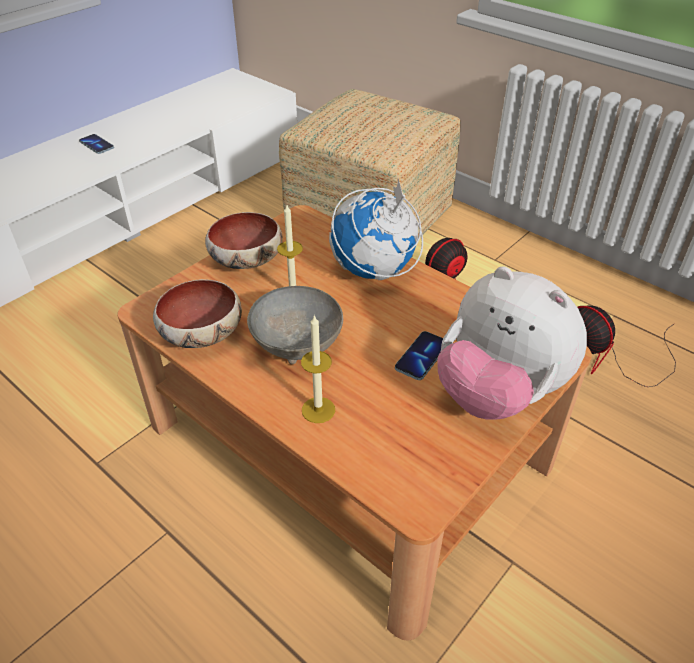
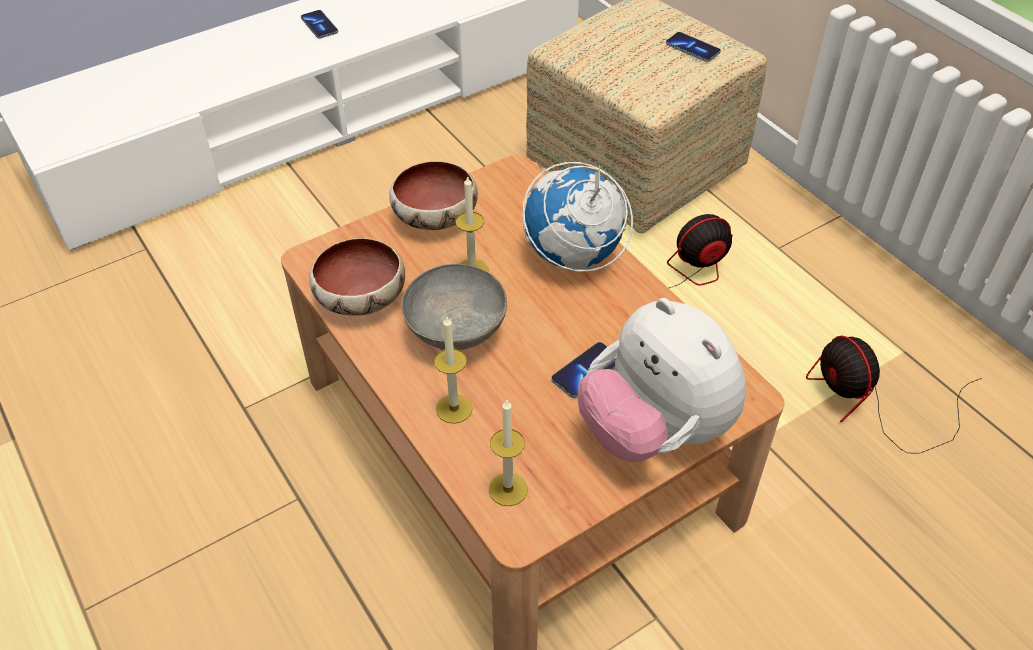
camera: 15 degrees right, 5 degrees up
none -> candle [489,400,528,506]
none -> phone [666,32,721,62]

